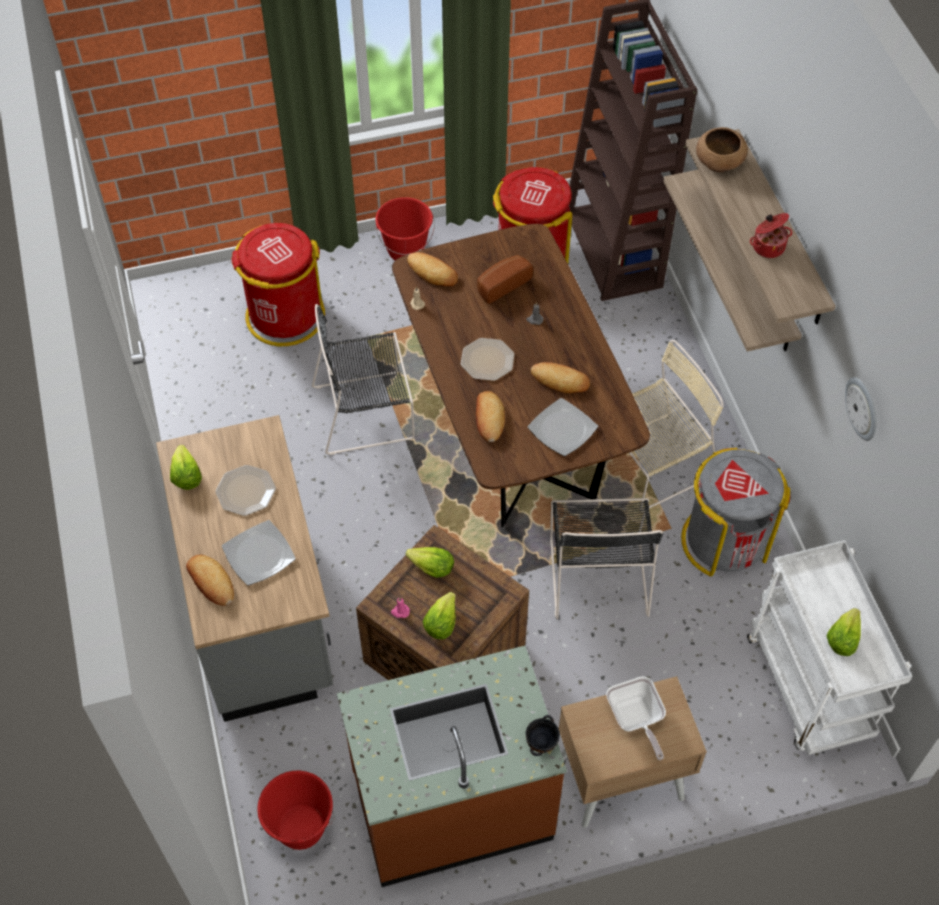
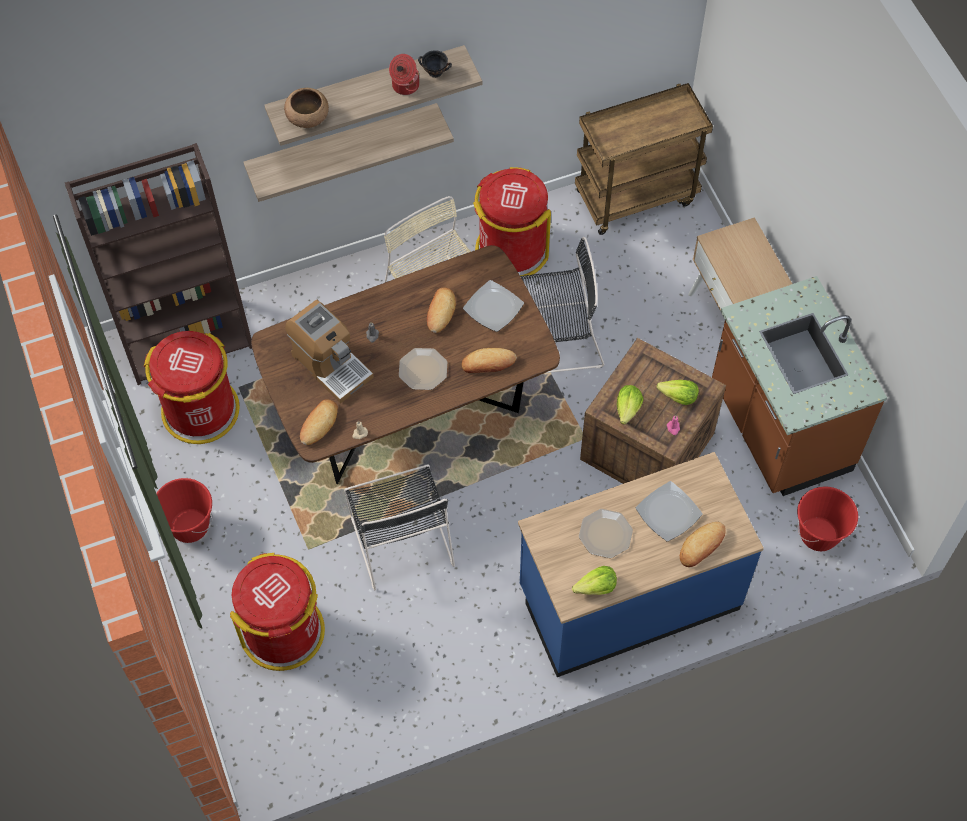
camera: 95 degrees left, 5 degrees up
grey counter [156,415,333,722] -> blue counter [518,452,764,677]
bread [477,255,533,304] -> coffee machine [285,300,374,403]
black bowl [526,715,560,756] -> black bowl moved to [418,50,452,78]
frying pan [606,676,666,760] -> none
grey trash can [681,448,791,576] -> red trash can [473,167,551,276]
white cart [747,540,913,755] -> brown cart [575,83,713,235]
lettuce [826,608,861,656] -> none
wall clock [845,377,877,441] -> none

